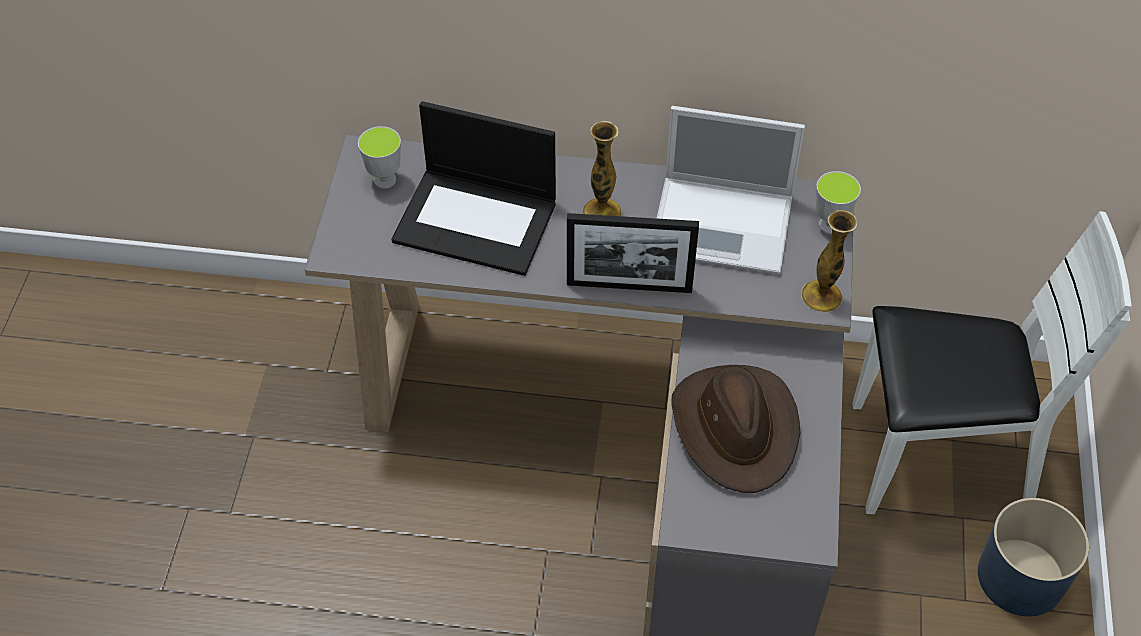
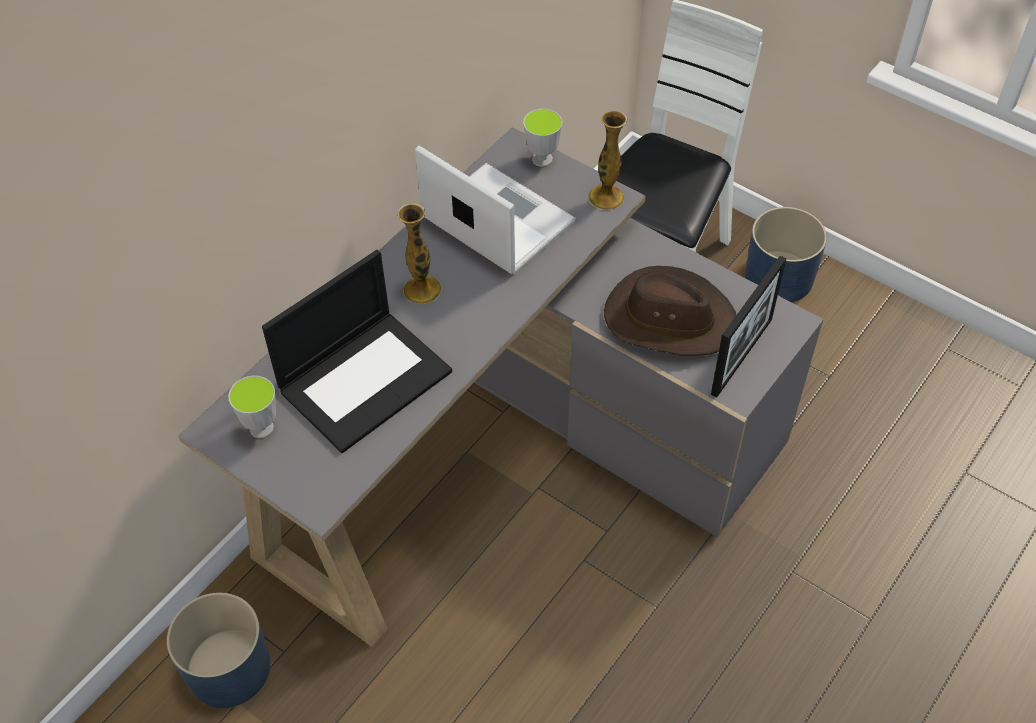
camera: 60 degrees left, 0 degrees up
picture frame [567,213,699,293] -> picture frame moved to [711,256,786,397]
laptop [656,106,805,275] -> laptop turned 90 degrees counterclockwise [415,146,576,274]
none -> blue planter [167,592,270,708]

